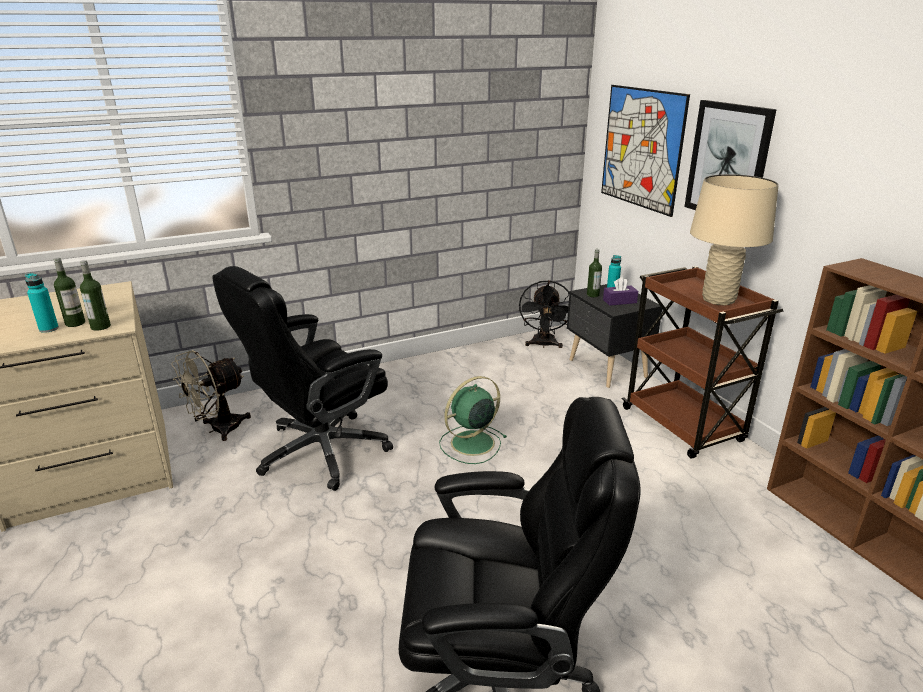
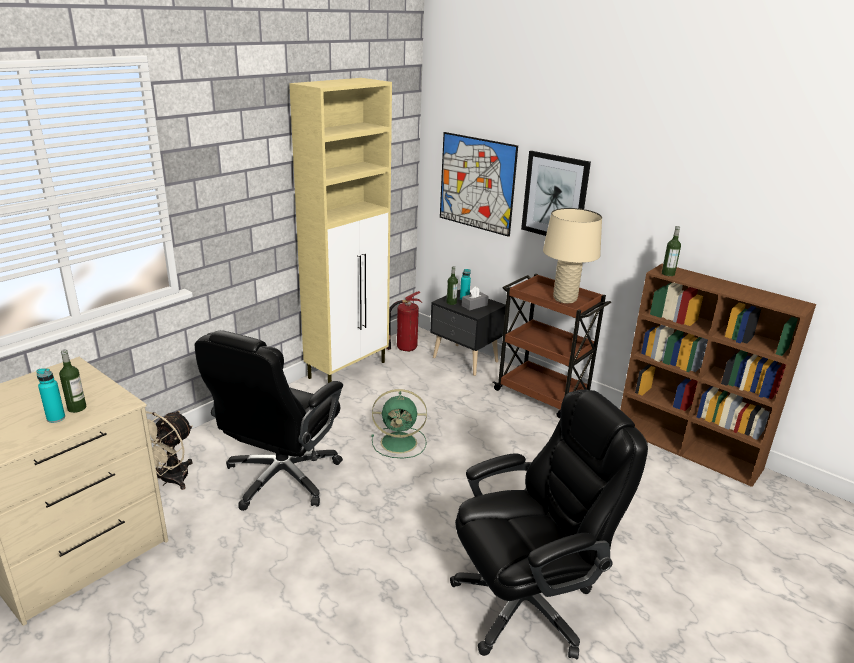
camera: 25 degrees left, 0 degrees up
bottle [80,260,111,331] -> bottle moved to [662,226,681,276]
green fan [439,376,507,464] -> green fan turned 120 degrees counterclockwise [371,389,427,458]
black fan [519,280,570,348] -> fire extinguisher [386,291,422,352]
purple tissue box [603,277,638,306] -> grey tissue box [462,286,488,310]
none -> beige cabinet [289,78,392,383]

